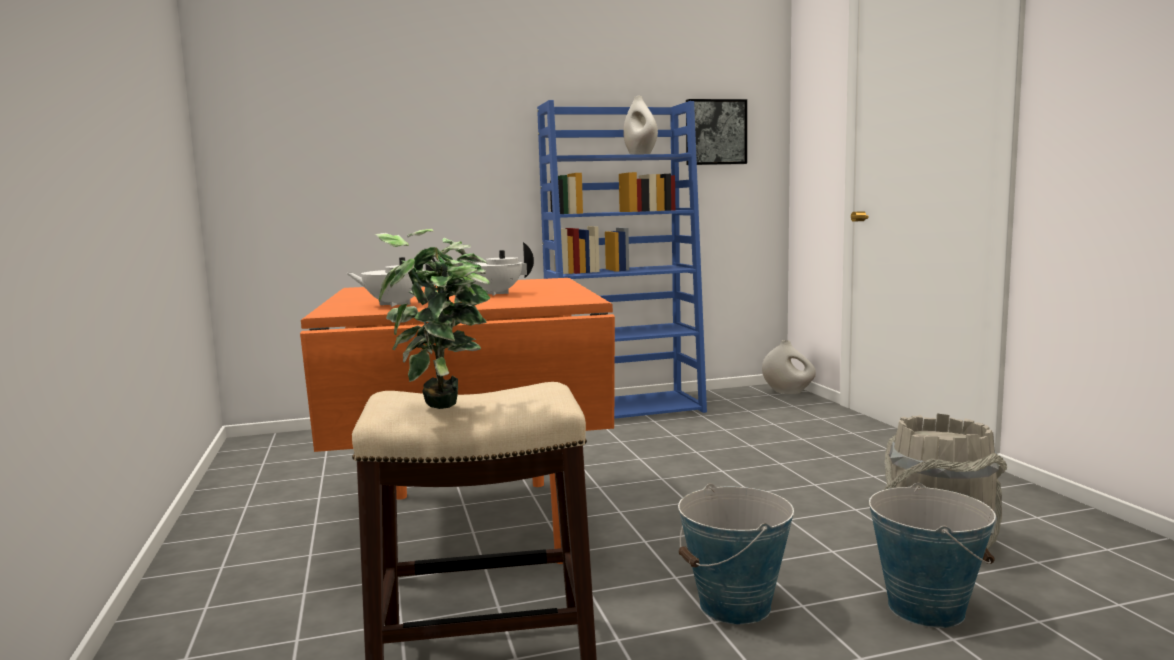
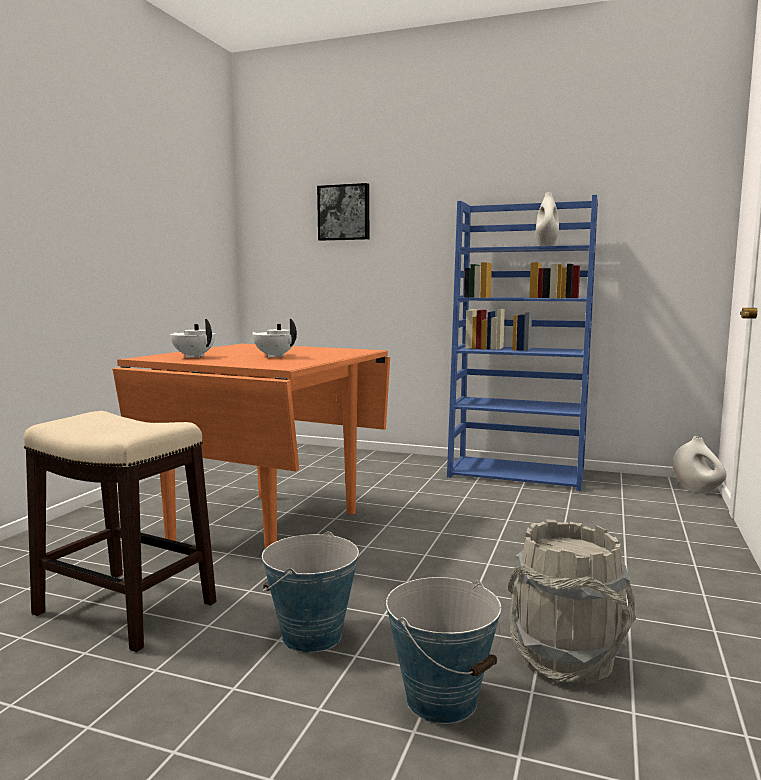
camera: 35 degrees right, 0 degrees up
potted plant [375,229,490,409] -> none
picture [686,99,747,165] -> picture moved to [317,183,369,241]

